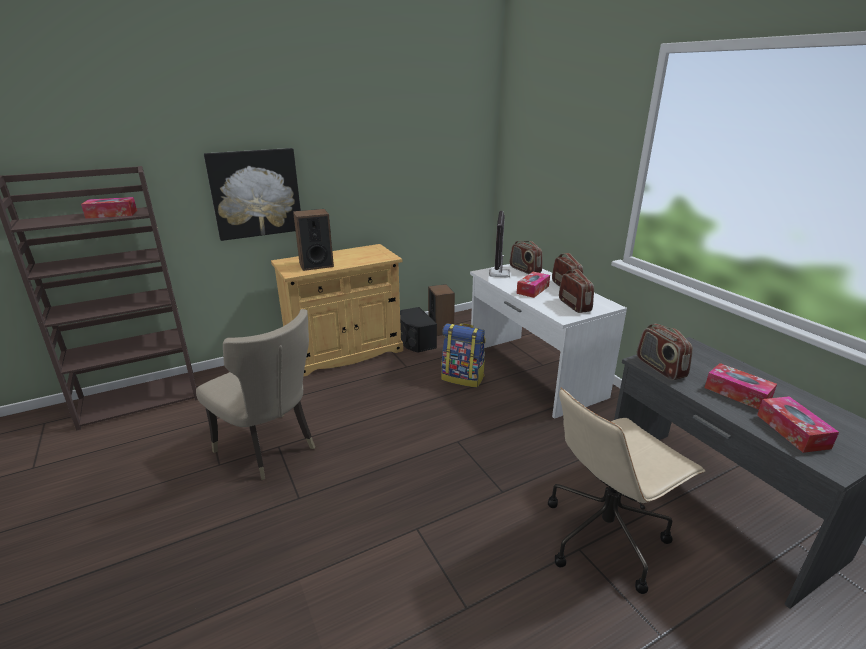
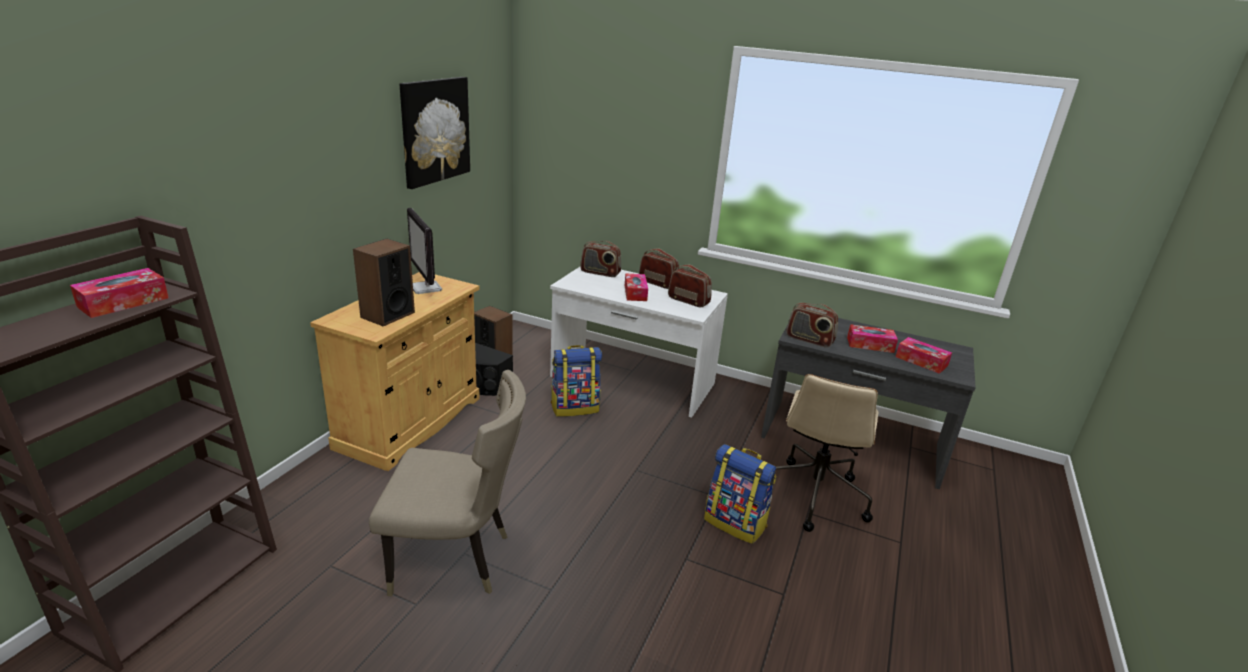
camera: 40 degrees left, 0 degrees up
picture [204,148,301,241] -> picture moved to [400,77,470,189]
monitor [489,211,510,278] -> monitor moved to [407,208,442,294]
none -> backpack [704,444,776,544]

